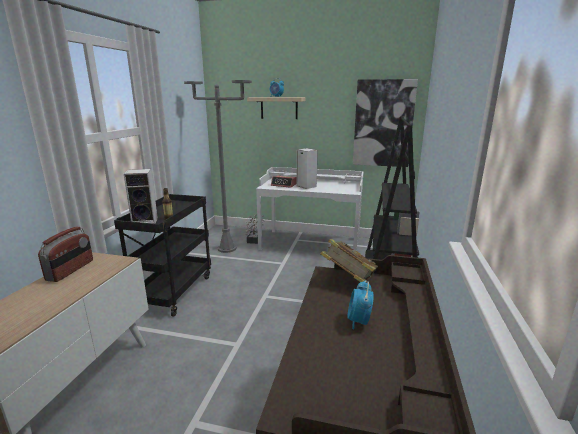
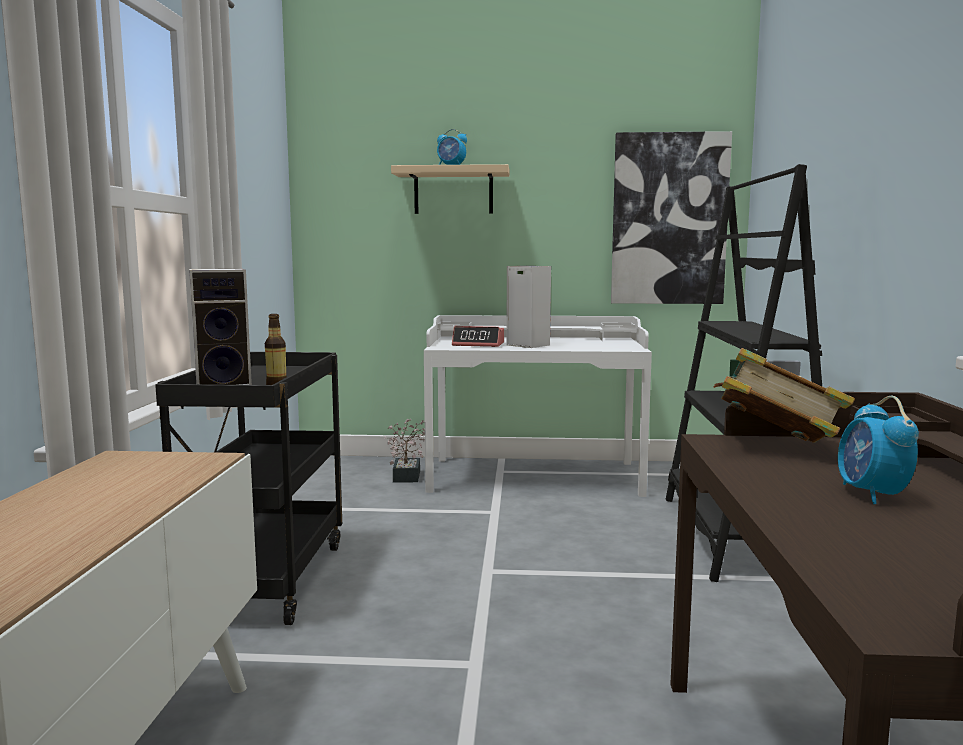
camera: 10 degrees left, 10 degrees down
radio [38,227,93,282] -> none
grey floor lamp [184,80,252,253] -> none

